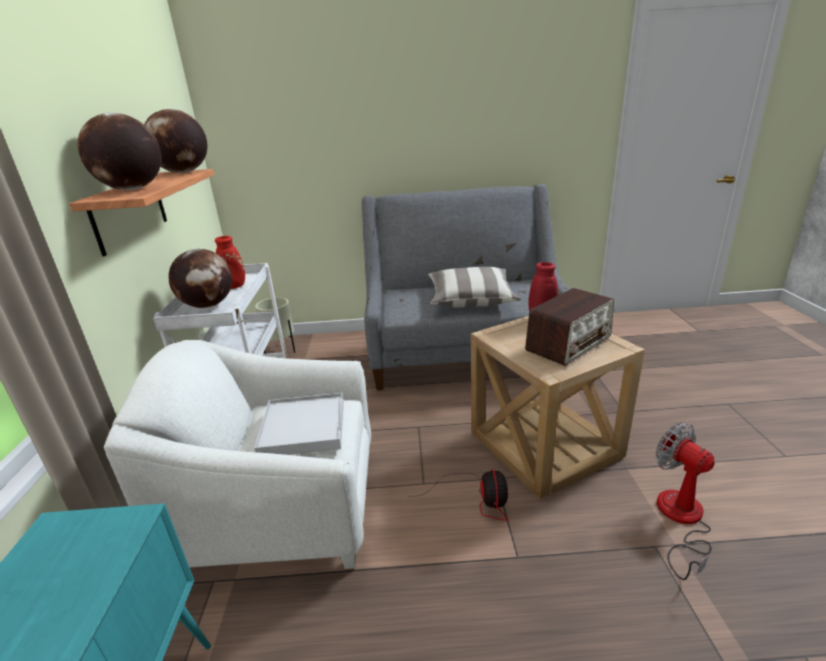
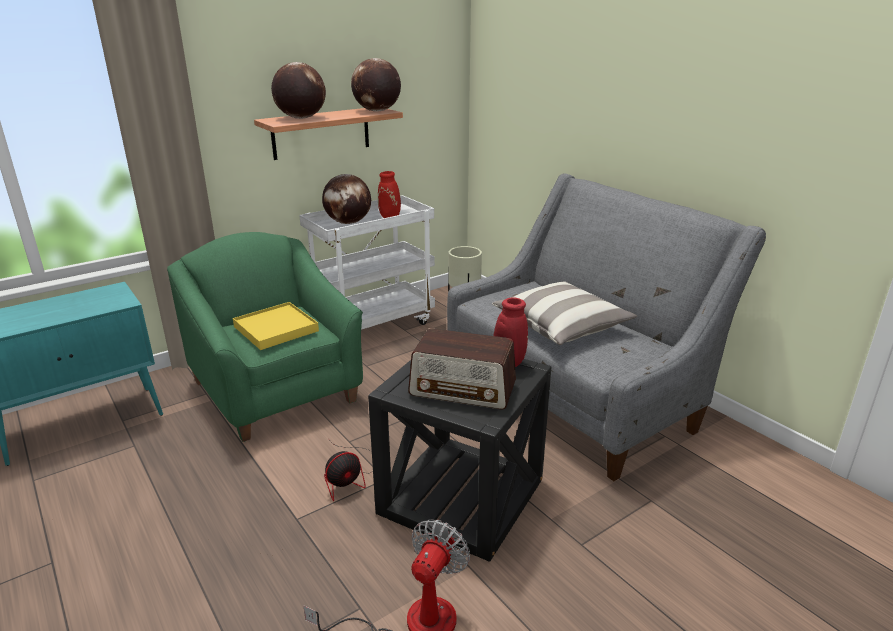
camera: 55 degrees right, 0 degrees up
white armchair [104,340,371,569] -> green armchair [167,232,363,442]
white tray [254,393,344,455] -> yellow tray [233,302,319,350]
beige side table [471,316,645,499] -> black side table [368,359,551,562]

